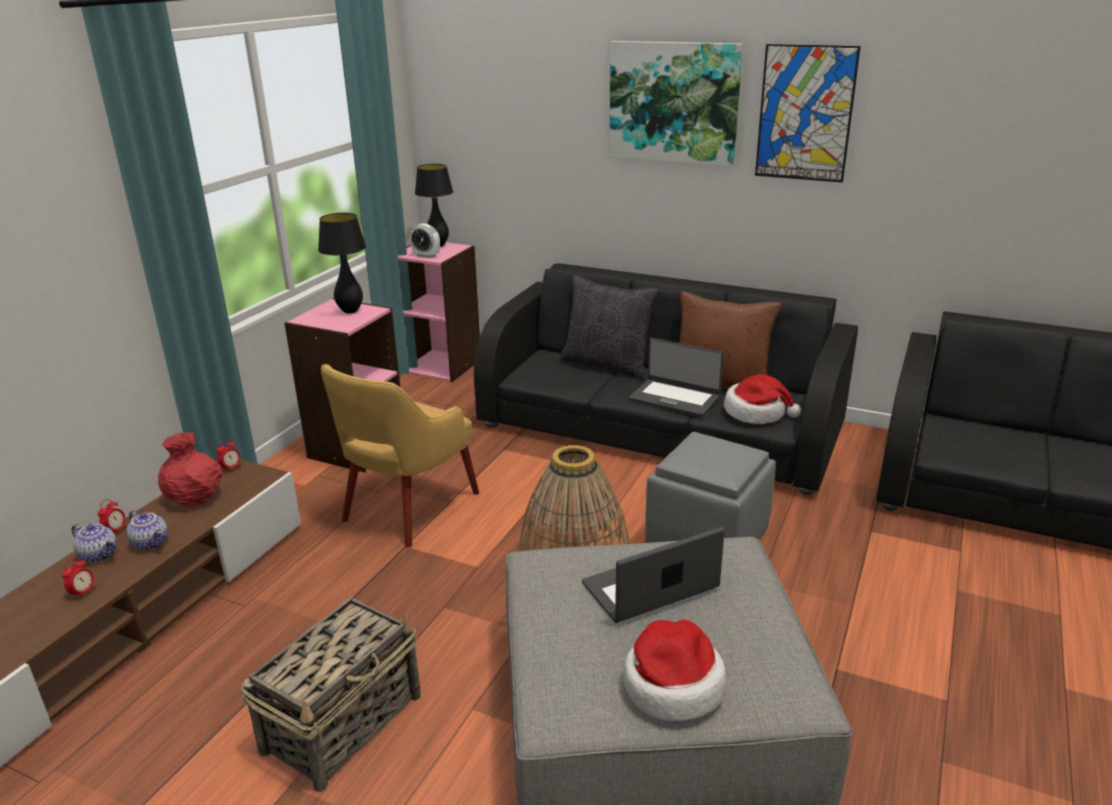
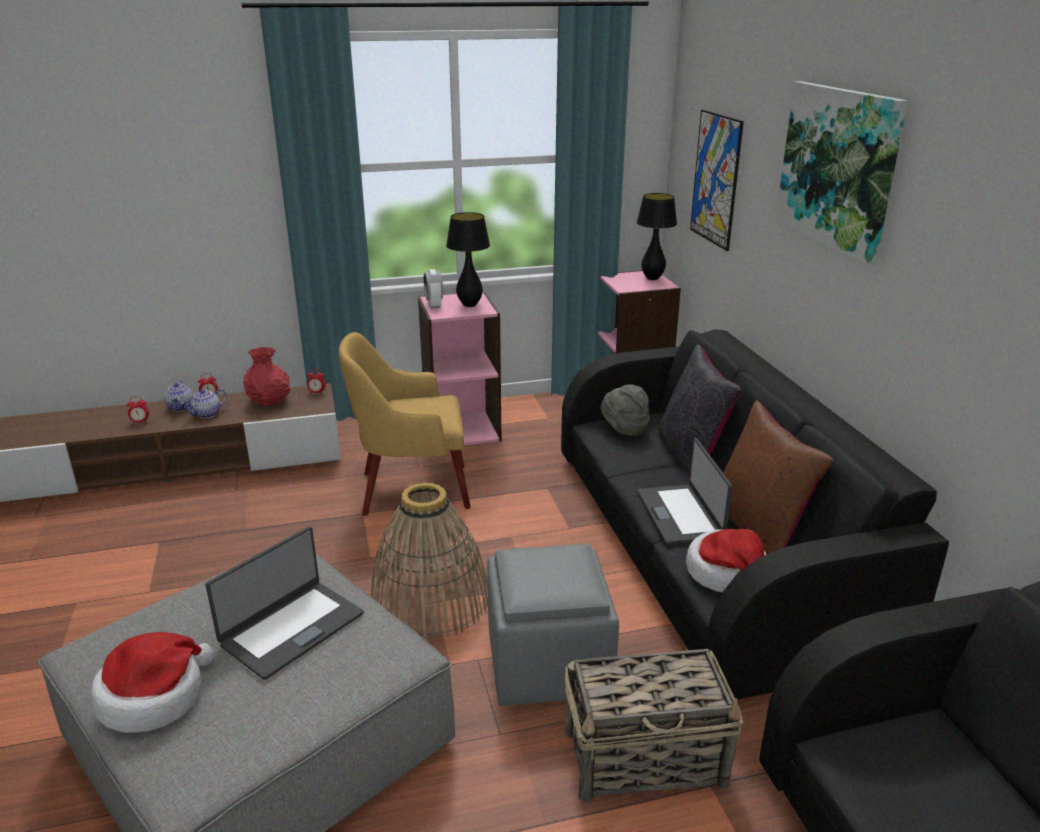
camera: 50 degrees right, 0 degrees up
teapot [127,510,168,551] -> teapot turned 45 degrees clockwise [181,389,227,419]
basket [241,597,421,792] -> basket moved to [565,649,743,803]
alarm clock [410,223,440,258] -> alarm clock moved to [424,269,443,309]
laptop [582,527,724,623] -> laptop turned 105 degrees clockwise [205,526,364,680]
picture [755,44,861,183] -> picture moved to [690,110,744,251]
none -> grey hat [601,384,649,436]

